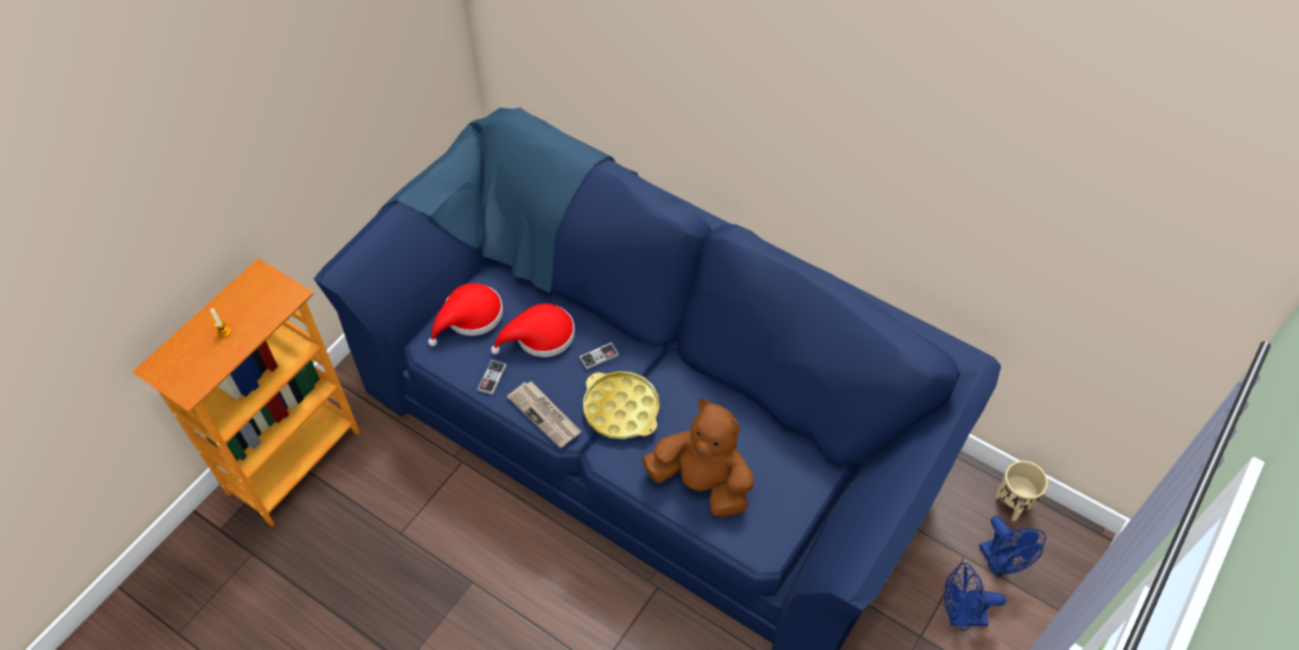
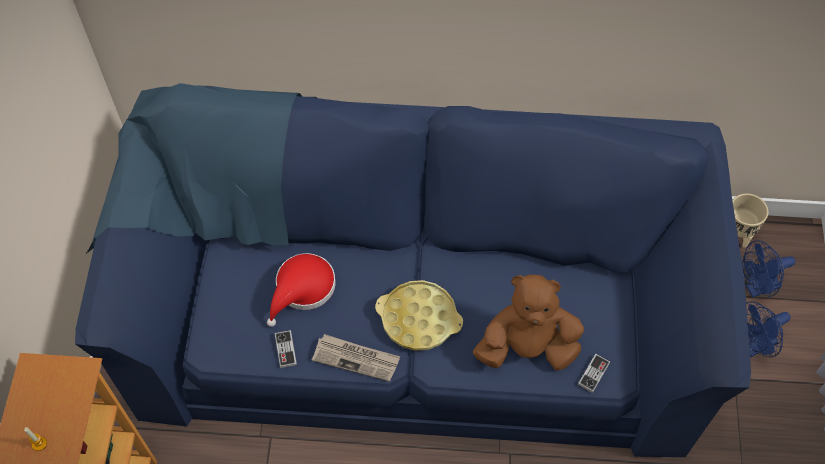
camera: 30 degrees left, 5 degrees up
red hat [428,283,503,346] -> none
game controller [579,342,619,370] -> game controller moved to [578,354,610,393]
blue fan [979,516,1046,577] -> blue fan turned 120 degrees clockwise [742,240,795,298]

